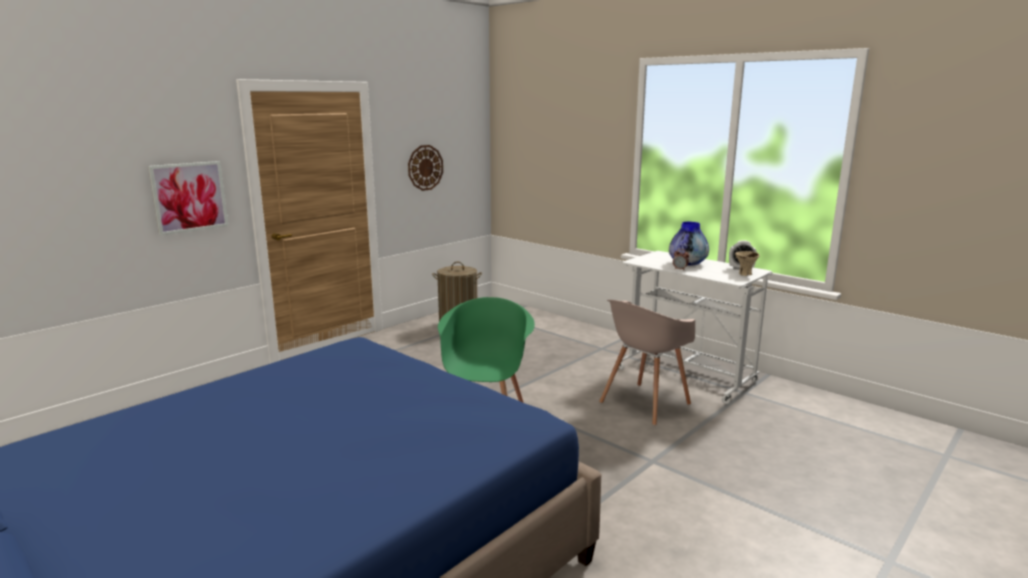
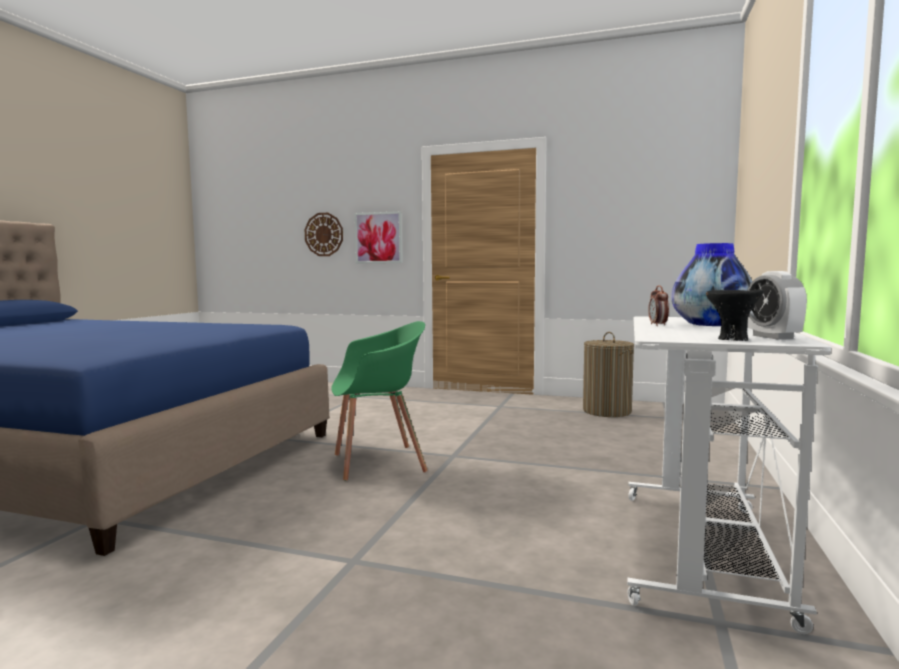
camera: 65 degrees right, 10 degrees down
wall clock [408,145,443,191] -> wall clock moved to [305,213,343,256]
beige chair [600,300,695,425] -> none
beige bowl [735,251,760,276] -> black bowl [706,290,764,341]

